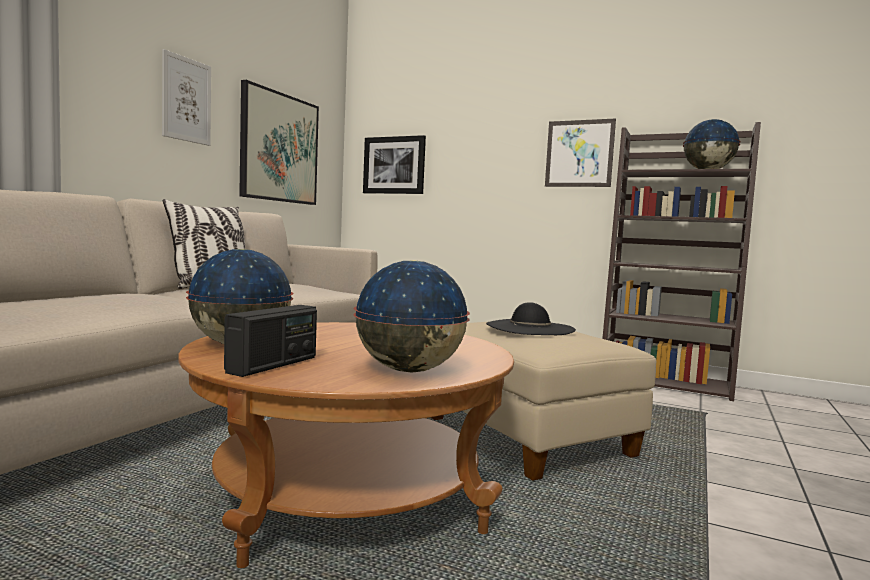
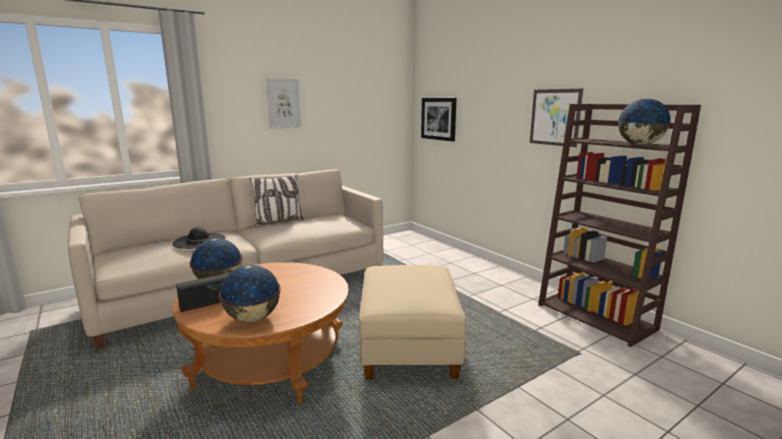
camera: 30 degrees right, 10 degrees up
picture [239,80,319,205] -> none
black hat [486,302,576,335] -> black hat moved to [172,227,225,249]

